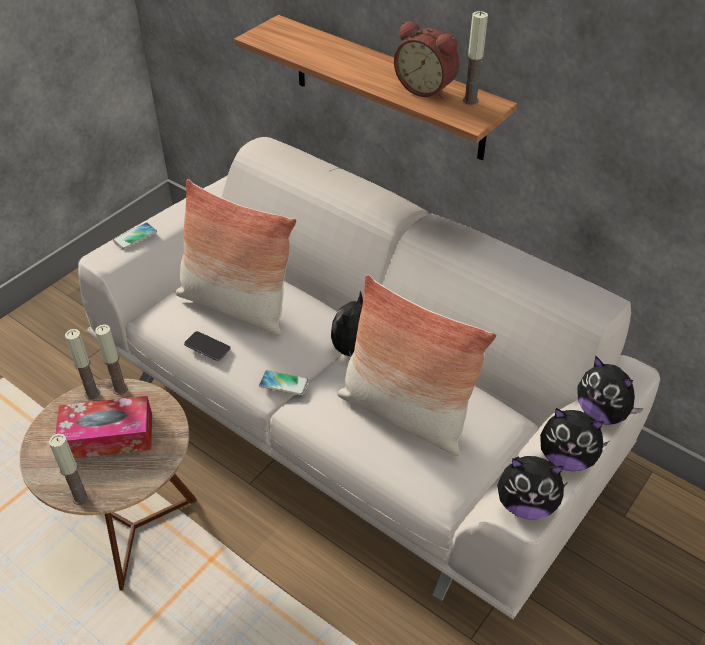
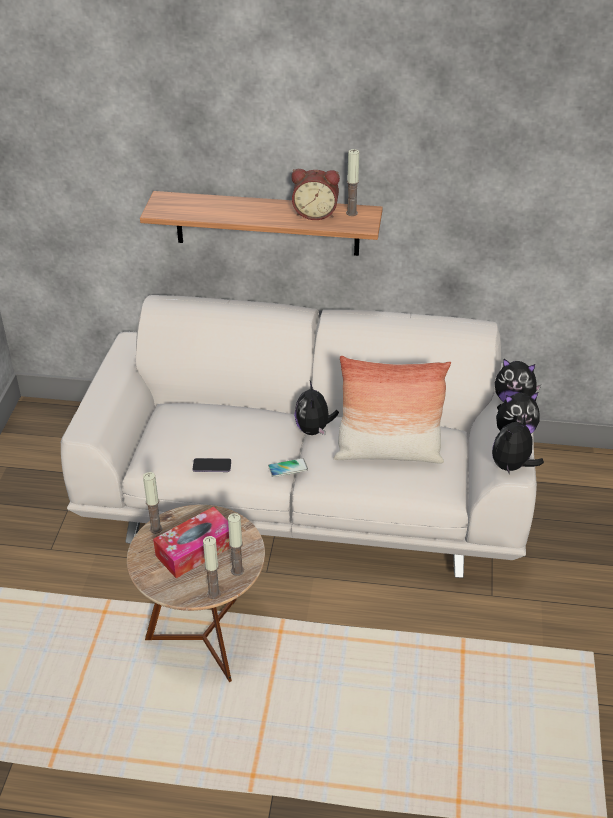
camera: 30 degrees left, 5 degrees down
candle [95,324,128,395] -> candle moved to [228,513,244,576]
phone [113,222,157,249] -> none
pillow [176,179,296,336] -> none
plush toy [497,456,569,519] -> plush toy turned 150 degrees clockwise [492,414,544,473]

